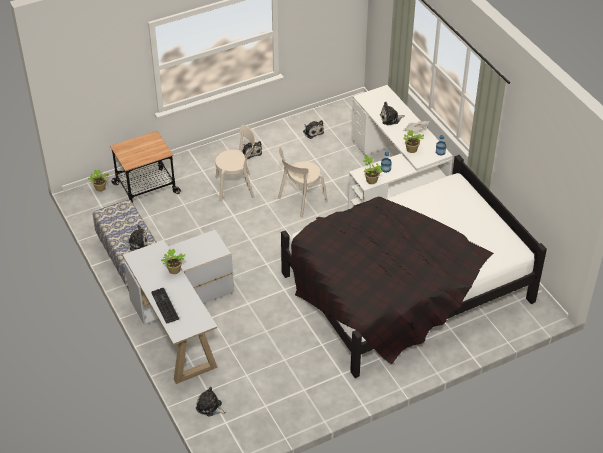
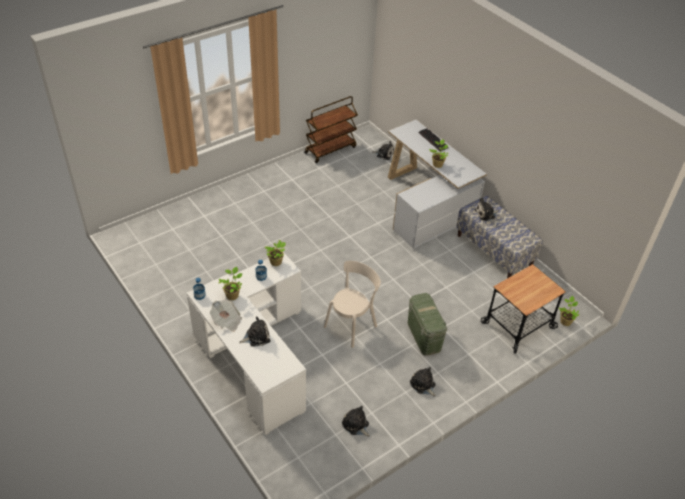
camera: 170 degrees right, 0 degrees up
beige chair [215,125,255,202] -> green storage box [408,293,447,356]
black bed [281,155,547,378] -> none
none -> brown cart [304,96,358,163]

